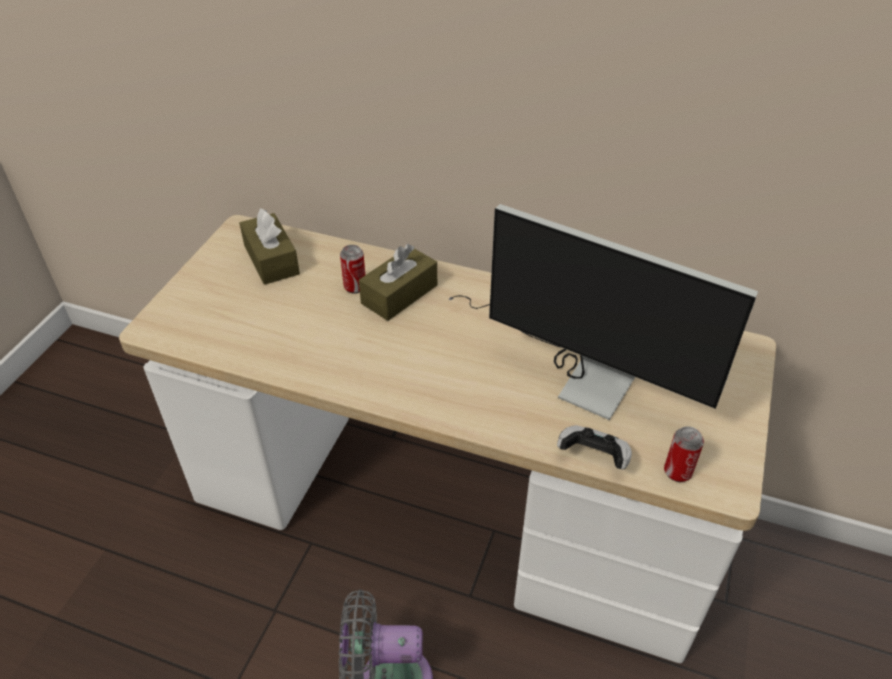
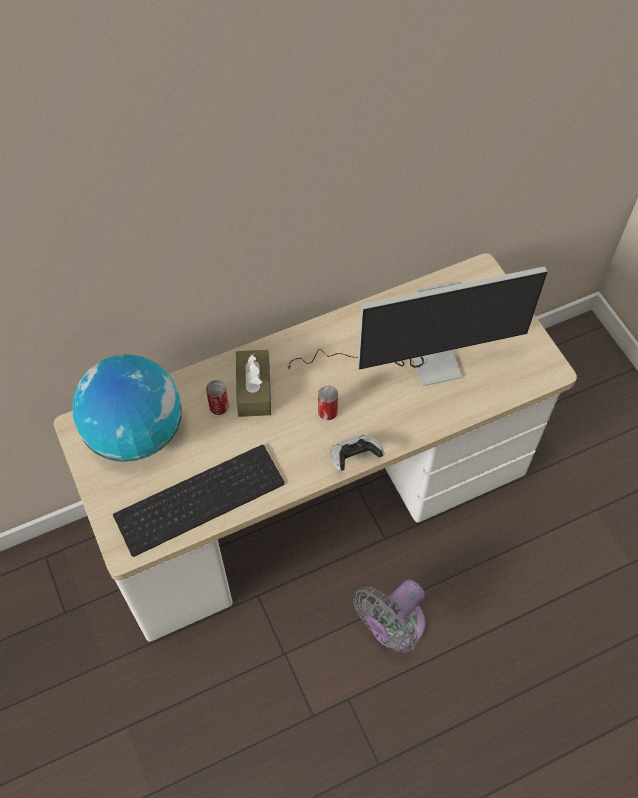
camera: 45 degrees left, 15 degrees up
brown tissue box [239,208,300,285] -> globe [73,354,182,462]
game controller [557,425,632,469] -> game controller moved to [330,435,384,471]
can [664,426,704,482] -> can moved to [318,385,338,420]
none -> keyboard [113,445,285,557]

